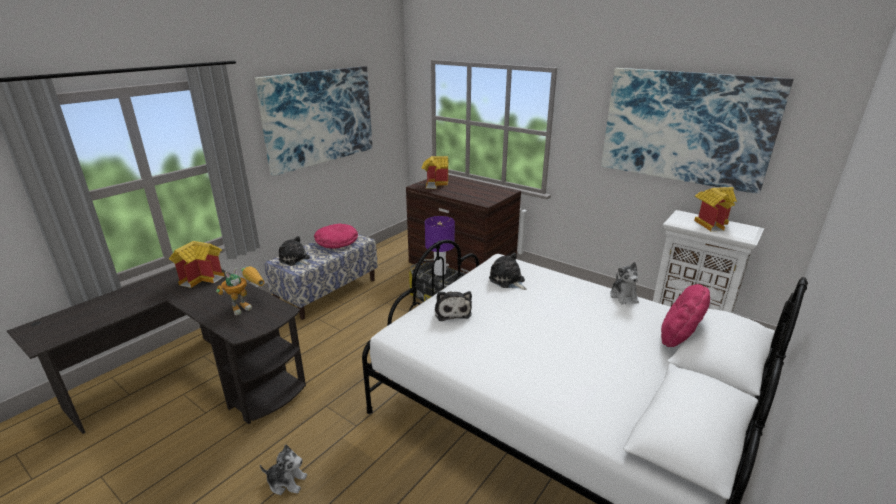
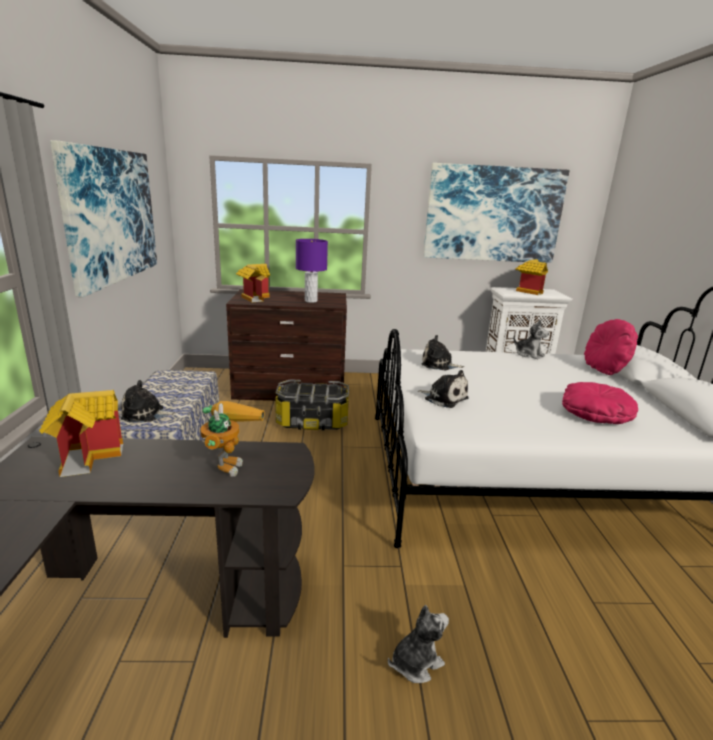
camera: 40 degrees left, 5 degrees down
pink pillow [314,224,358,249] -> pink pillow moved to [562,382,638,424]
purple table lamp [425,216,455,276] -> purple table lamp moved to [296,239,328,303]

